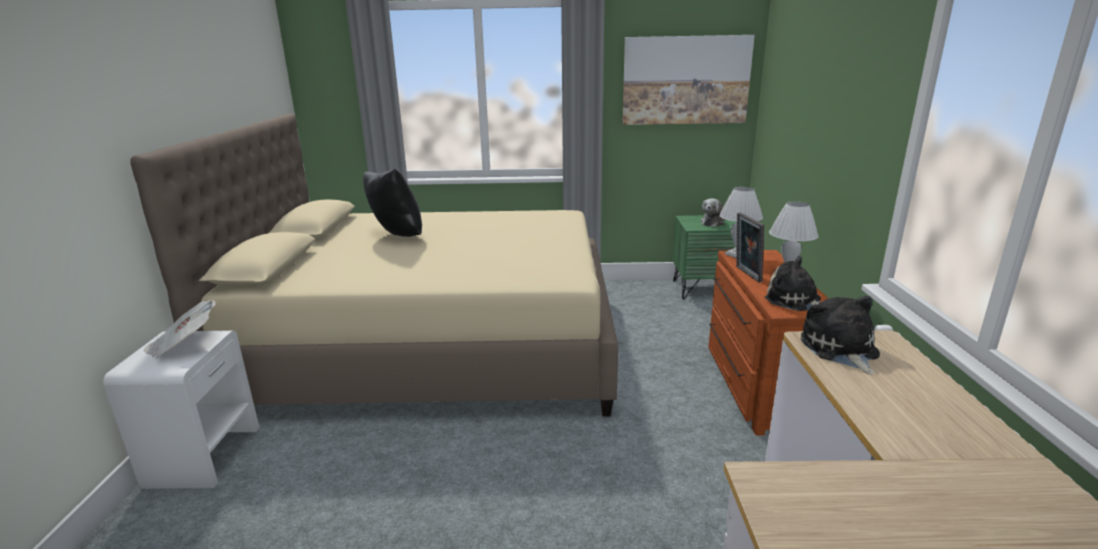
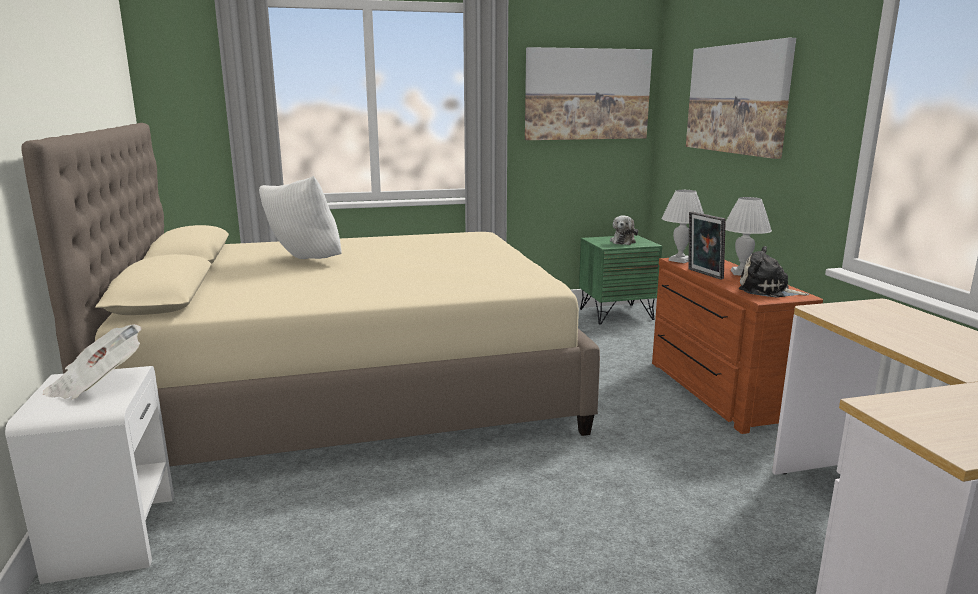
camera: 15 degrees left, 5 degrees down
black pillow [363,169,422,237] -> white pillow [259,176,342,259]
plush toy [801,296,880,375] -> none
none -> picture [686,38,796,159]

